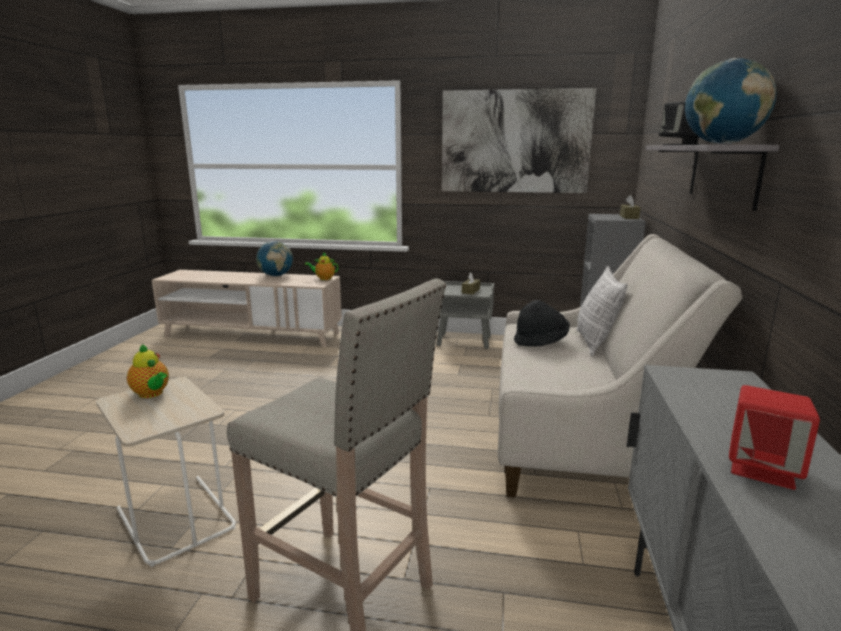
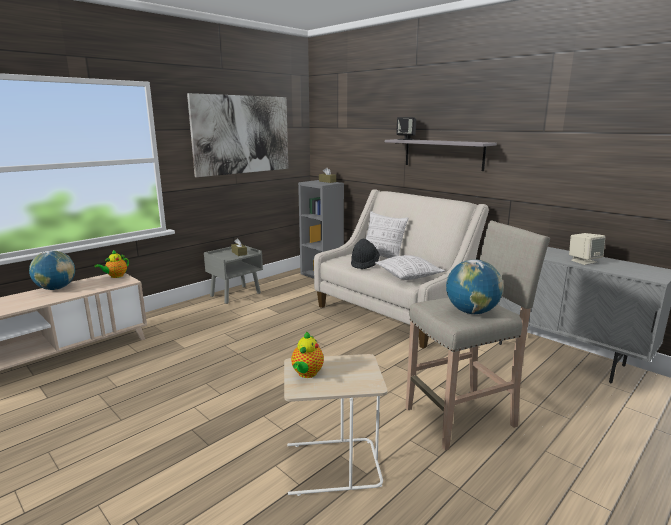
camera: 55 degrees left, 0 degrees up
teapot [127,344,169,398] -> teapot turned 120 degrees clockwise [291,332,324,378]
globe [685,58,776,144] -> globe moved to [446,259,503,314]
red speaker [729,385,820,490] -> beige speaker [569,233,605,265]
none -> pillow [375,255,445,280]

